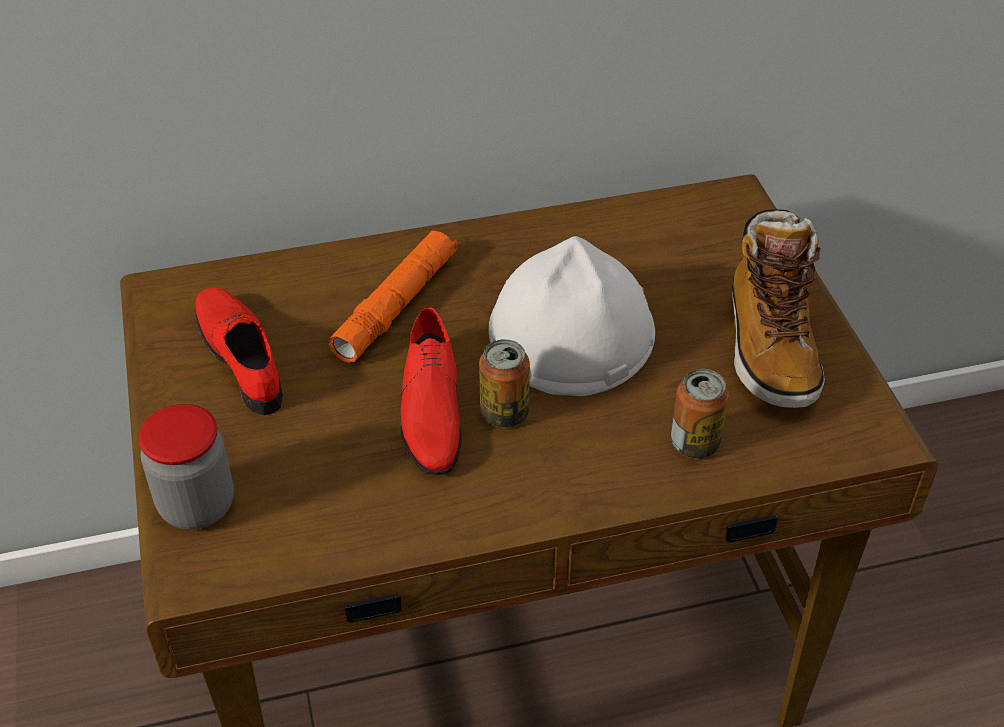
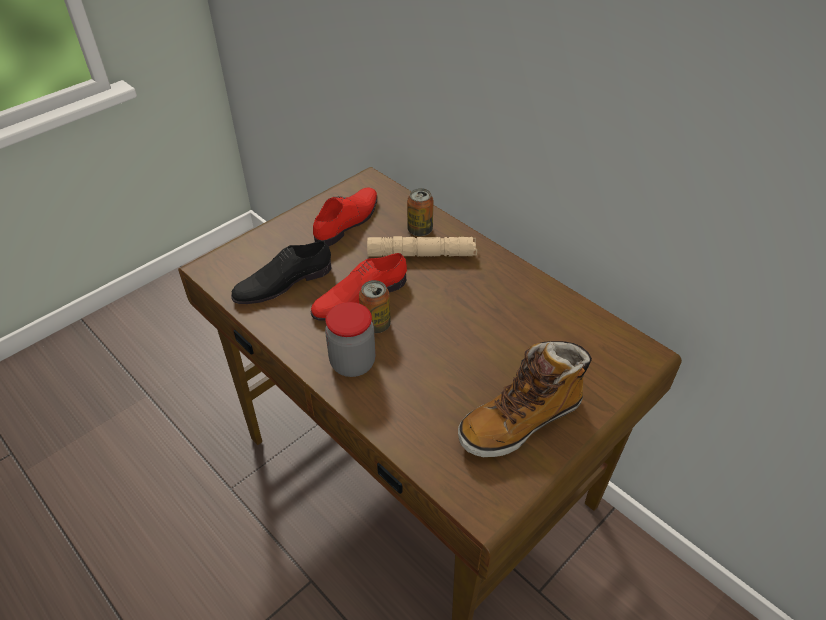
camera: 60 degrees right, 0 degrees up
jar [138,404,234,530] -> jar moved to [325,302,376,377]
orange flashlight [329,231,458,363] -> beige flashlight [367,236,477,257]
white hard hat [489,236,655,396] -> none
can [670,369,729,458] -> can moved to [407,188,433,236]
none -> black shoe [231,241,332,304]

